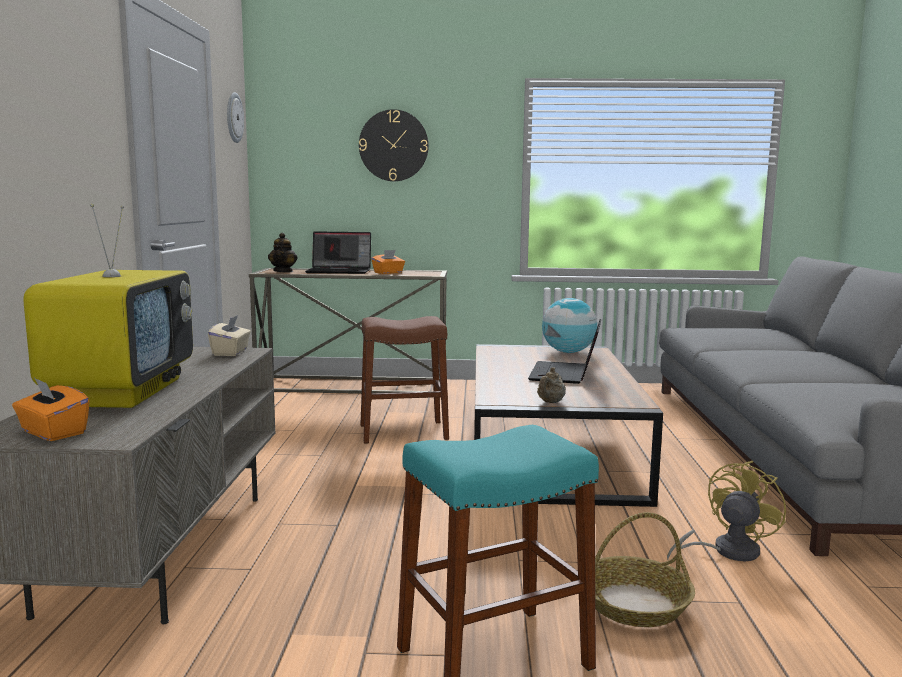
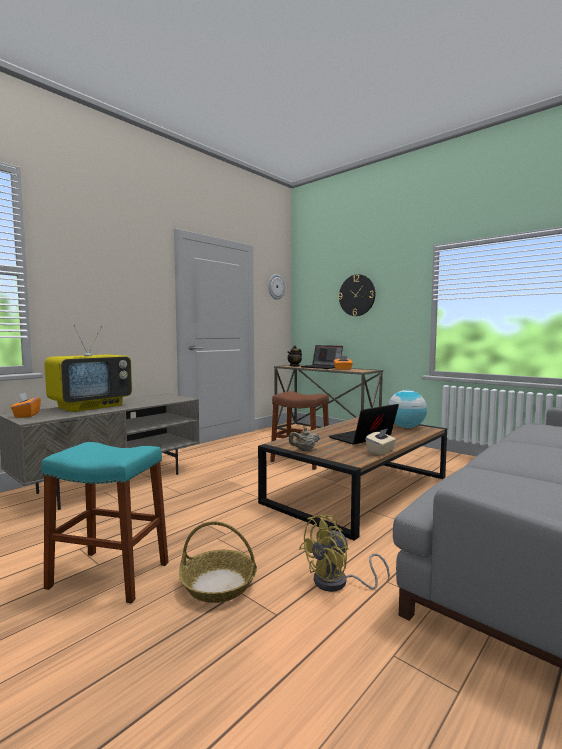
camera: 40 degrees right, 5 degrees down
beige tissue box [208,315,251,356] -> beige tissue box moved to [365,428,396,455]
yellow fan [667,461,786,561] -> yellow fan turned 150 degrees clockwise [299,515,390,592]

